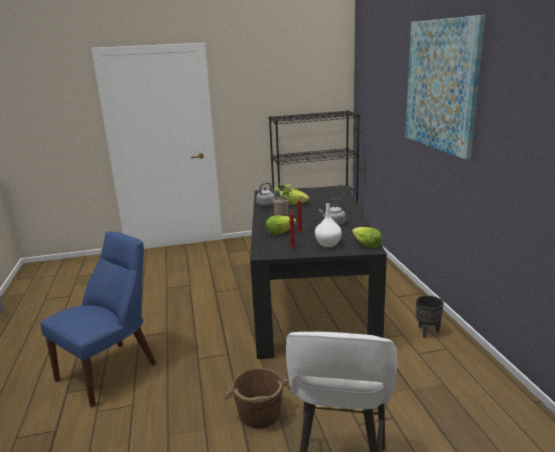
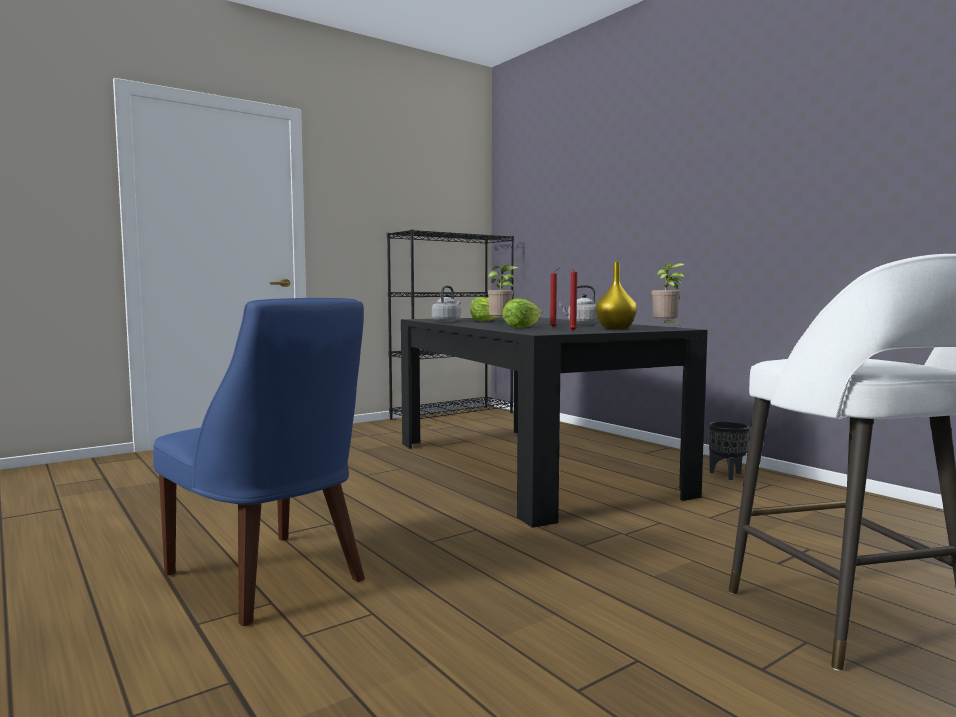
camera: 25 degrees left, 15 degrees down
blue chair [40,231,157,407] -> blue chair turned 120 degrees clockwise [153,298,365,626]
brown bucket [224,368,291,429] -> none
white vase [315,203,342,247] -> yellow vase [595,262,637,330]
lettuce [352,227,382,248] -> potted plant [651,262,684,328]
picture [405,15,486,160] -> none

